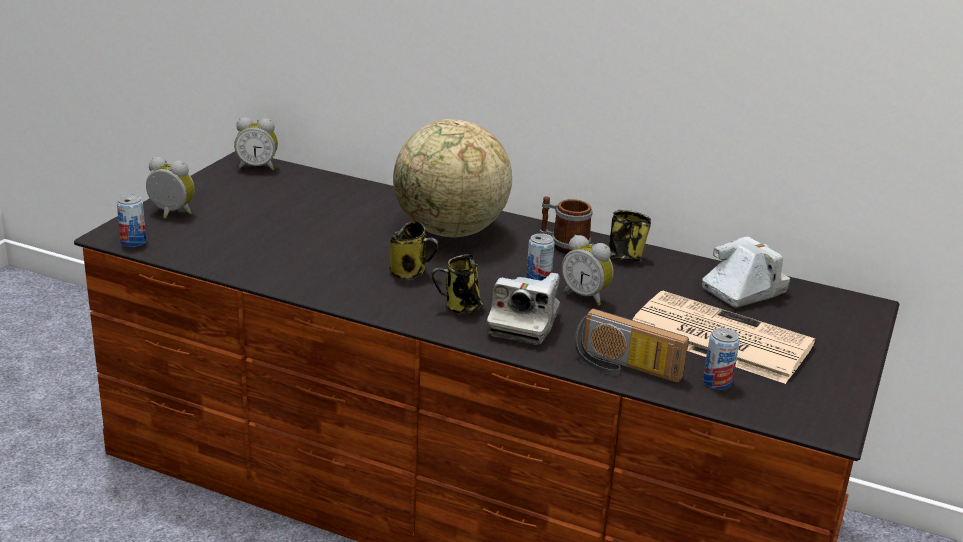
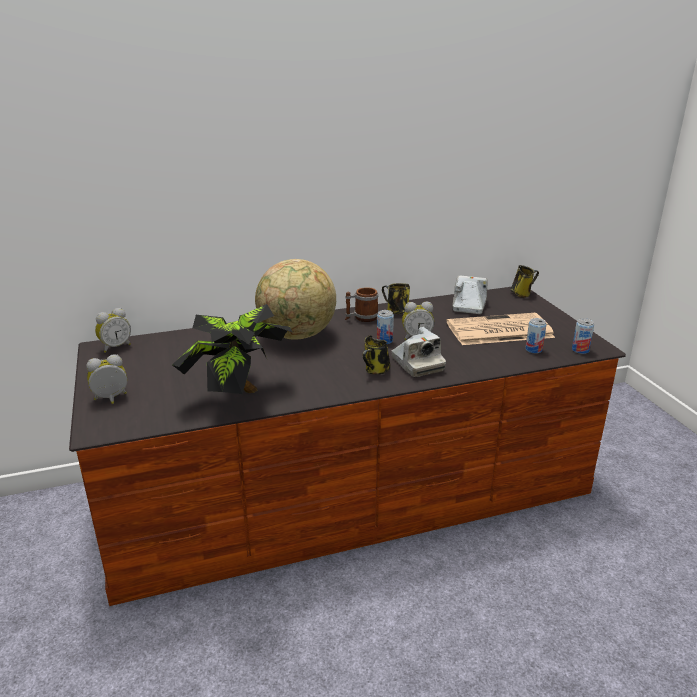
camera: 40 degrees left, 0 degrees up
can [117,194,146,247] -> can moved to [572,318,594,354]
mug [389,221,439,279] -> mug moved to [510,265,539,298]
radio [575,308,689,383] -> none
none -> potted plant [172,304,292,394]

